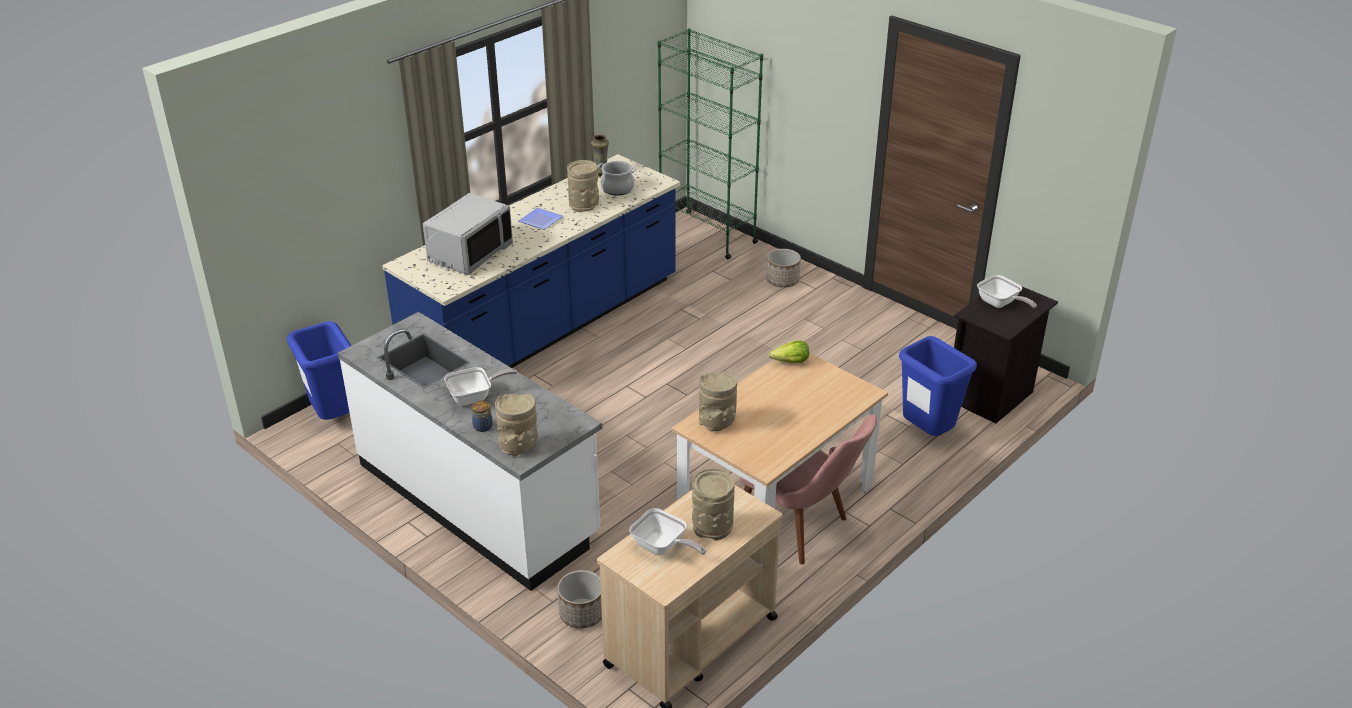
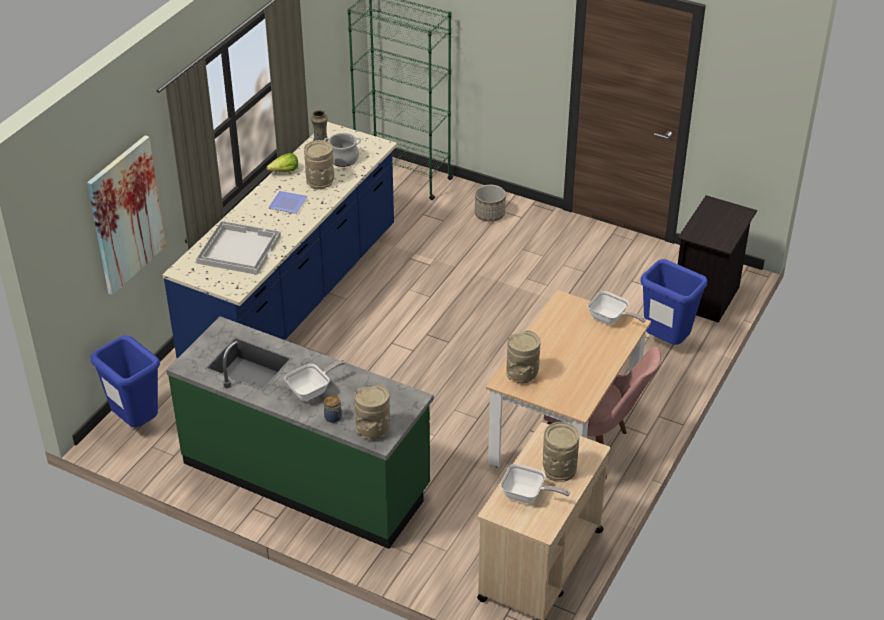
camera: 15 degrees left, 5 degrees up
white counter [338,312,602,591] -> green counter [166,316,434,549]
grey microwave [423,193,513,275] -> white tray [196,221,281,275]
planter [557,570,602,628] -> none
lettuce [769,340,809,363] -> lettuce moved to [267,153,298,172]
frying pan [977,275,1037,308] -> frying pan moved to [587,291,646,325]
none -> picture [87,135,166,295]

